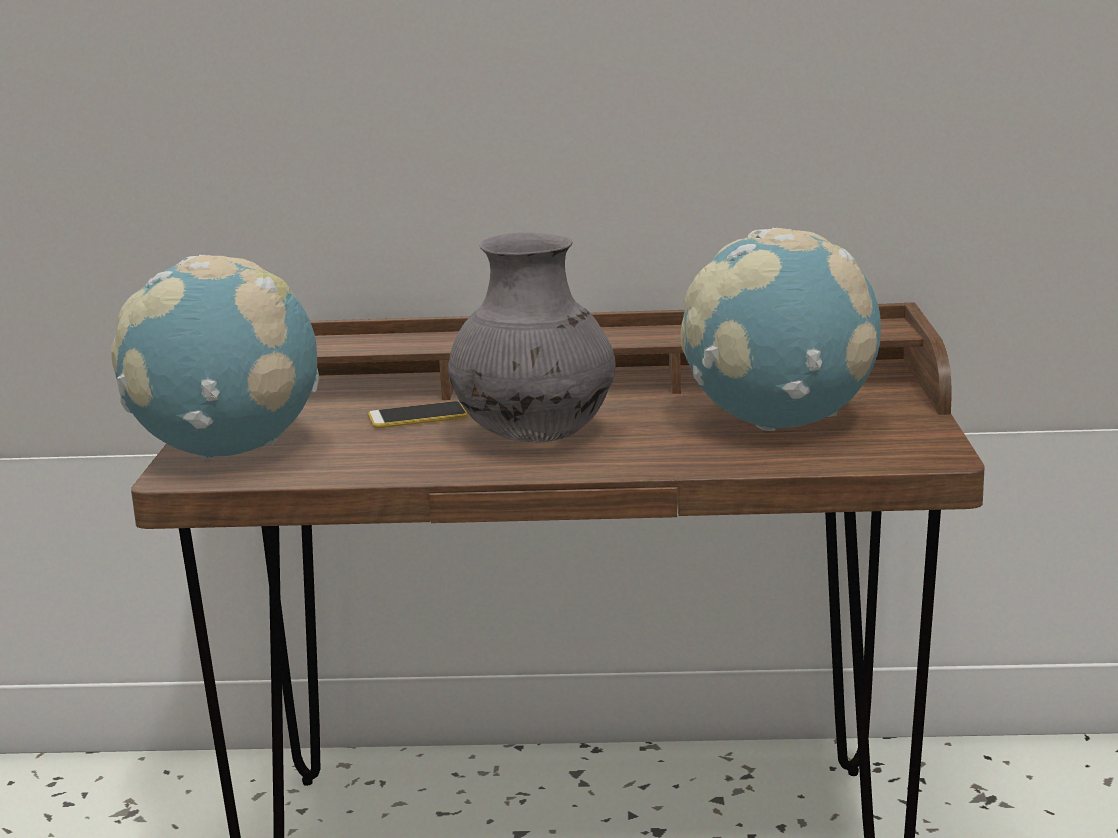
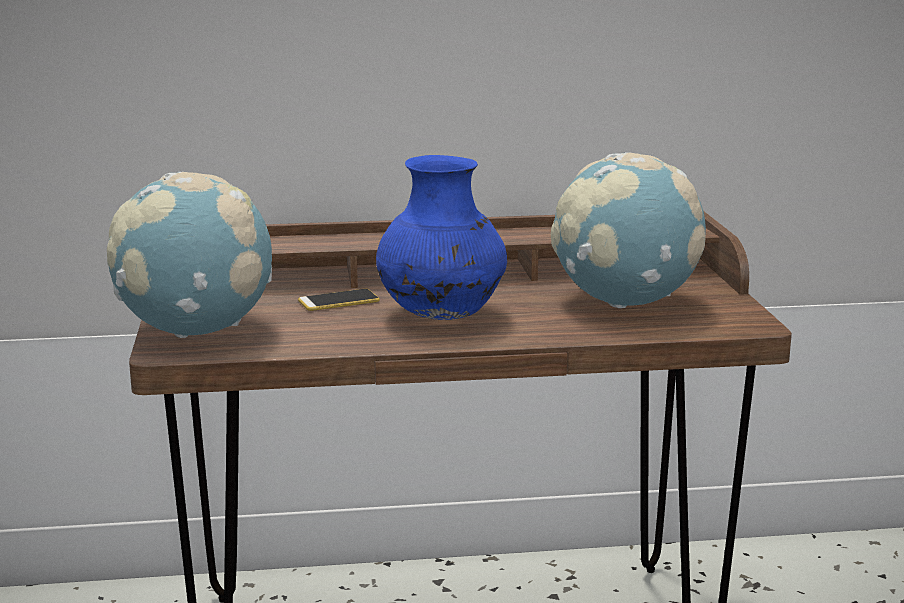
camera: 10 degrees left, 0 degrees up
grey vase [448,232,616,443] -> blue vase [376,155,507,320]

